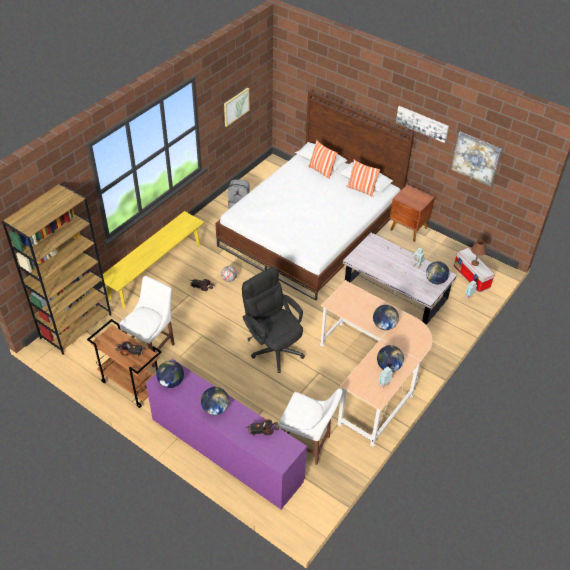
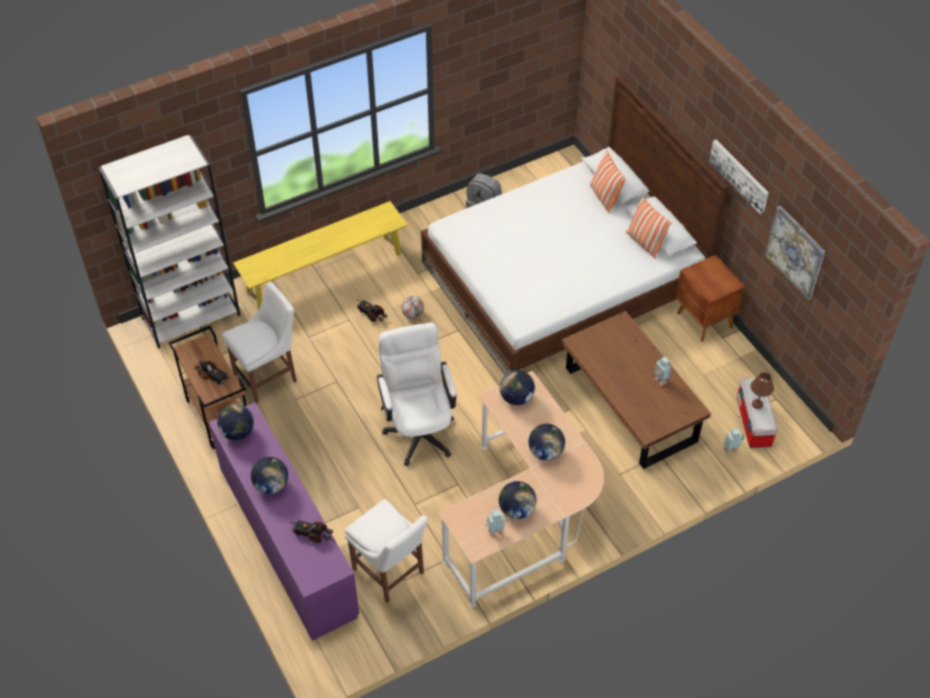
camera: 25 degrees right, 5 degrees up
brown bookcase [2,184,111,355] -> white bookcase [98,135,240,349]
picture [224,88,250,127] -> none
black office chair [242,267,305,373] -> white office chair [377,322,456,466]
white coffee table [343,233,457,325] -> brown coffee table [561,311,711,469]
globe [426,261,449,284] -> globe moved to [499,370,535,405]

